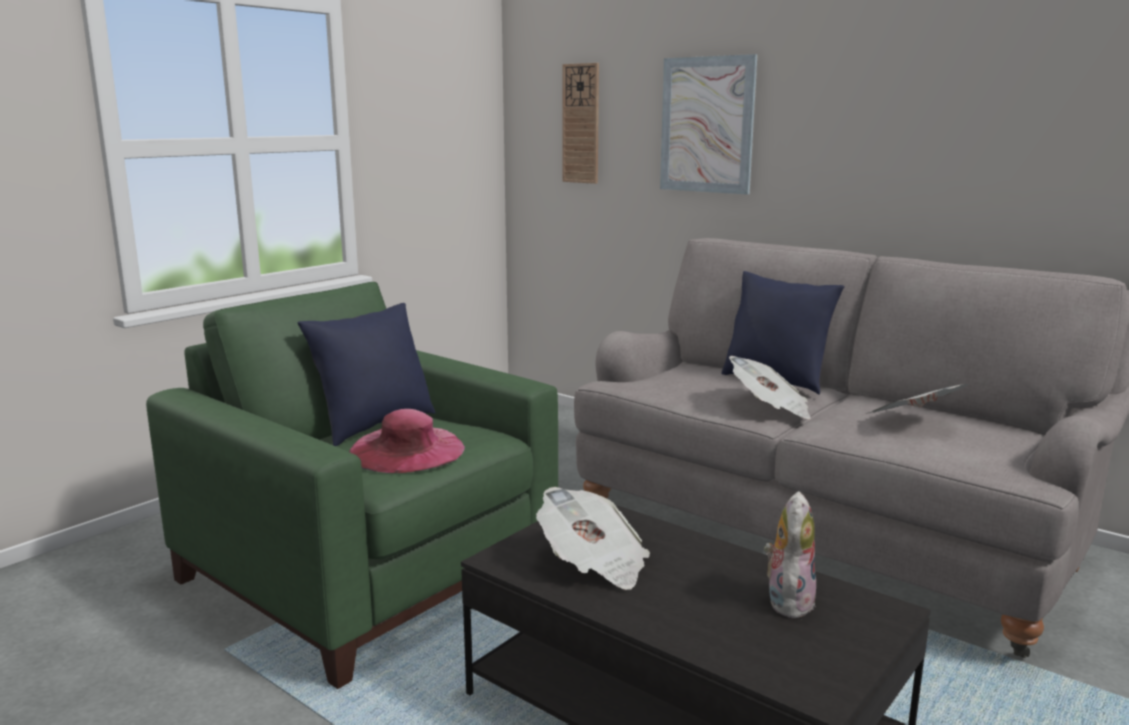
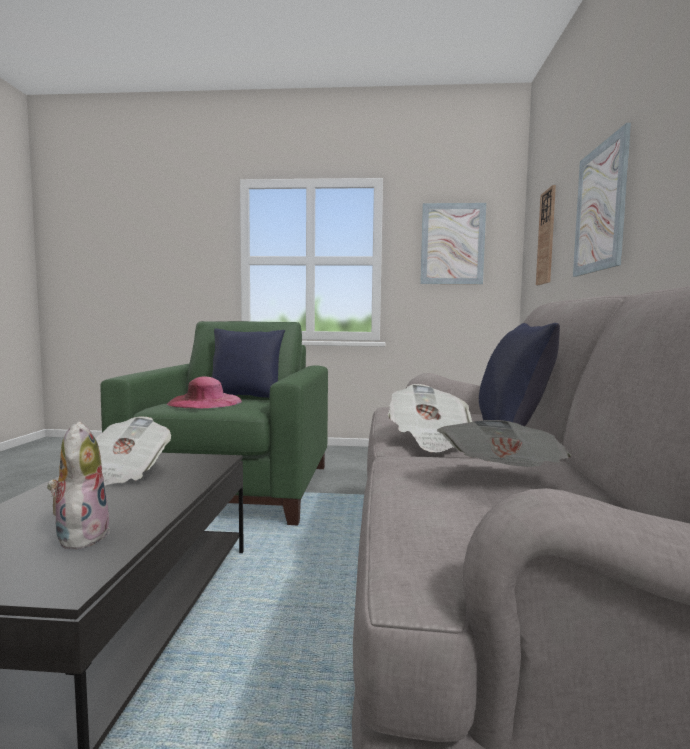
camera: 55 degrees right, 10 degrees down
plush toy [764,491,816,620] -> plush toy turned 90 degrees counterclockwise [47,421,109,549]
none -> picture [420,203,486,284]

